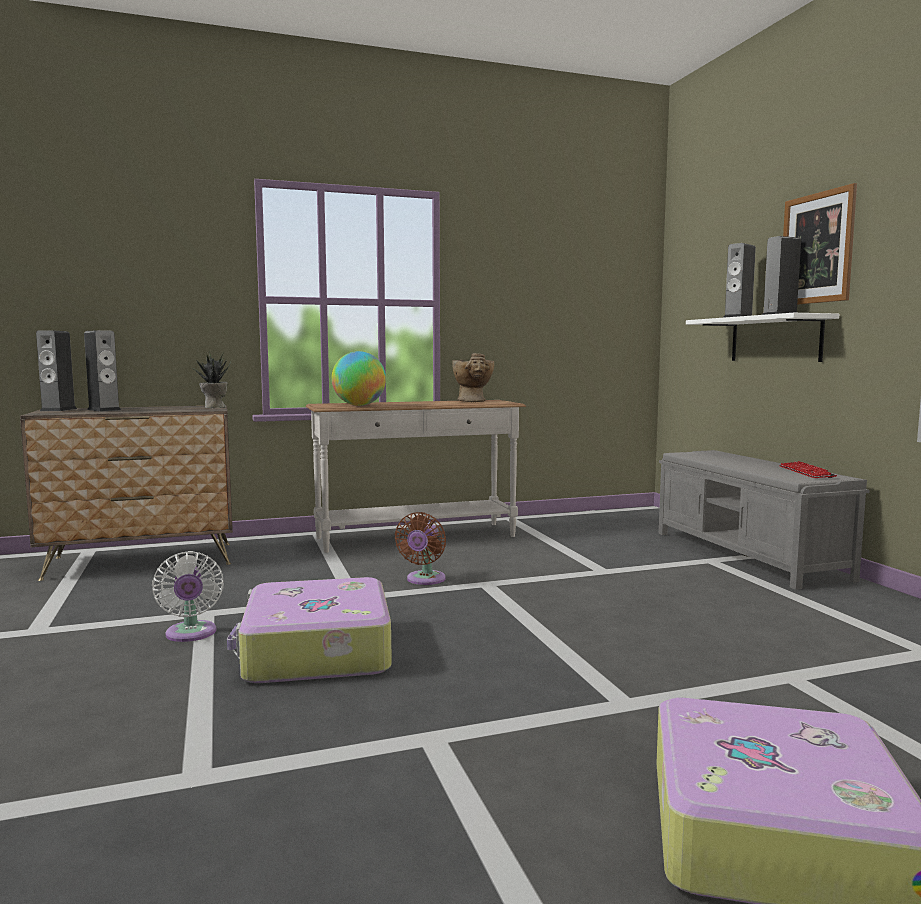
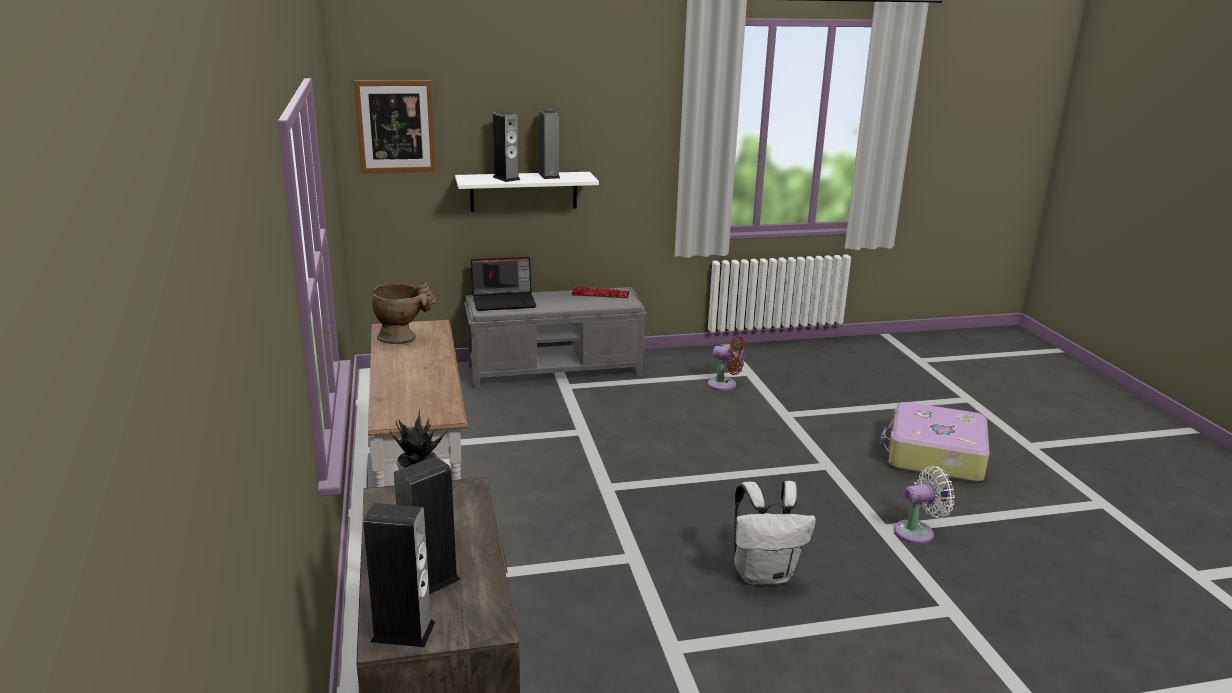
camera: 85 degrees left, 15 degrees up
white fan [152,551,224,642] -> white fan moved to [894,466,955,544]
suitcase [227,577,392,683] -> white backpack [734,480,816,585]
globe [331,351,386,406] -> none
brown fan [395,512,446,585] -> brown fan moved to [708,336,746,391]
picture [783,183,857,305] -> picture moved to [354,80,436,173]
none -> laptop [471,257,537,311]

